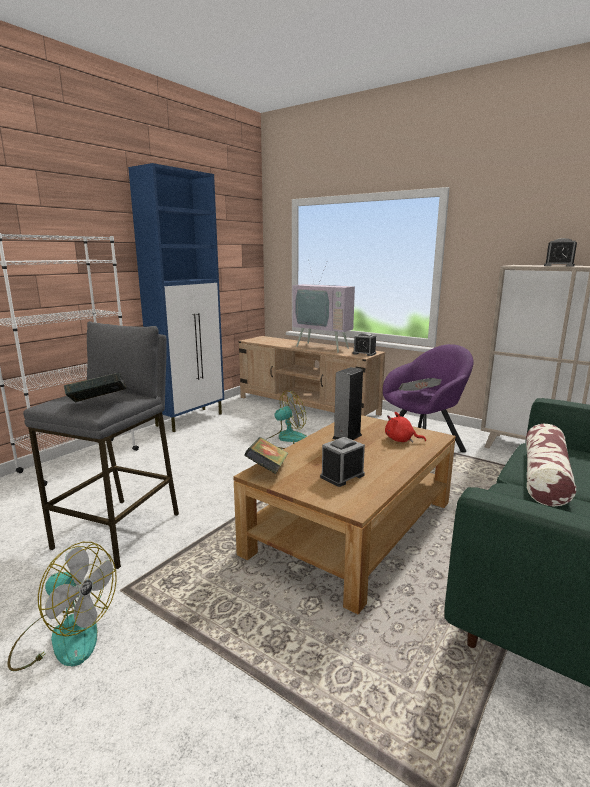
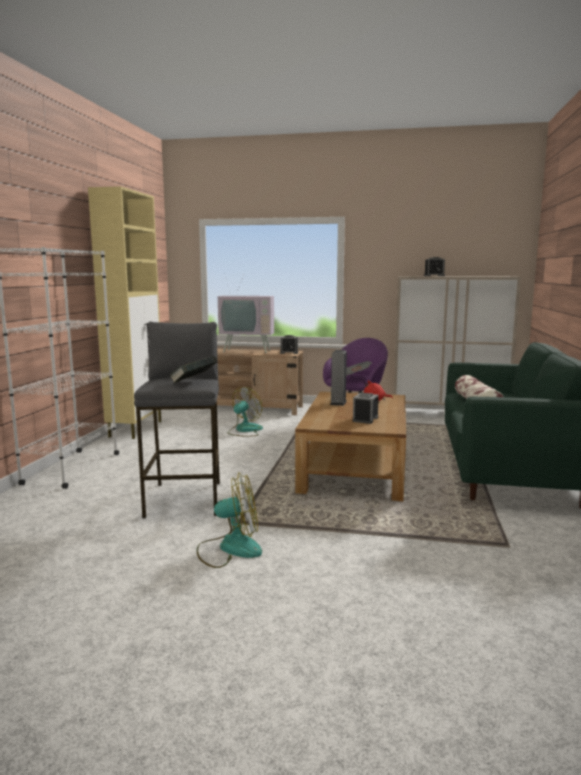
camera: 25 degrees left, 5 degrees down
blue cabinet [128,163,224,432] -> beige cabinet [88,186,161,439]
book [244,437,288,474] -> none

